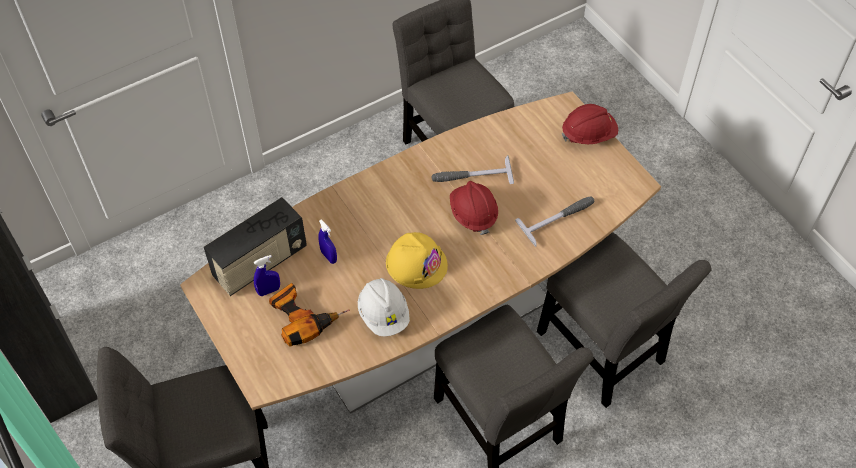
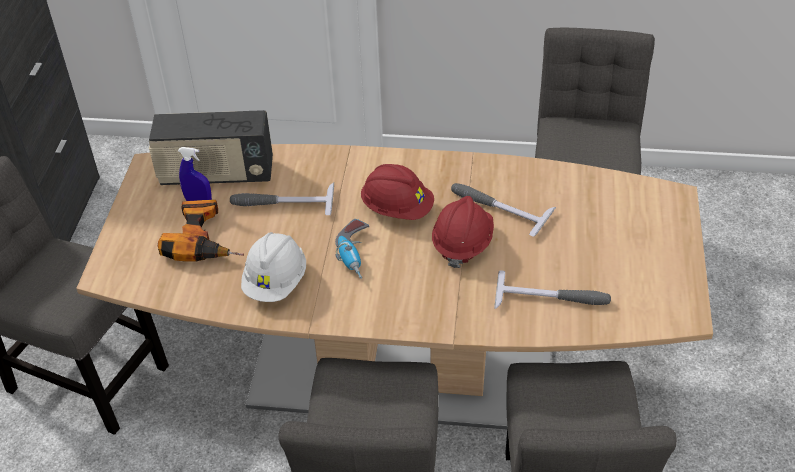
camera: 40 degrees right, 10 degrees down
blue spray bottle [318,219,337,264] -> hammer [230,183,334,215]
yellow hard hat [386,232,448,289] -> power drill [335,219,369,279]
red hard hat [562,104,618,144] -> red hard hat moved to [361,164,434,220]

